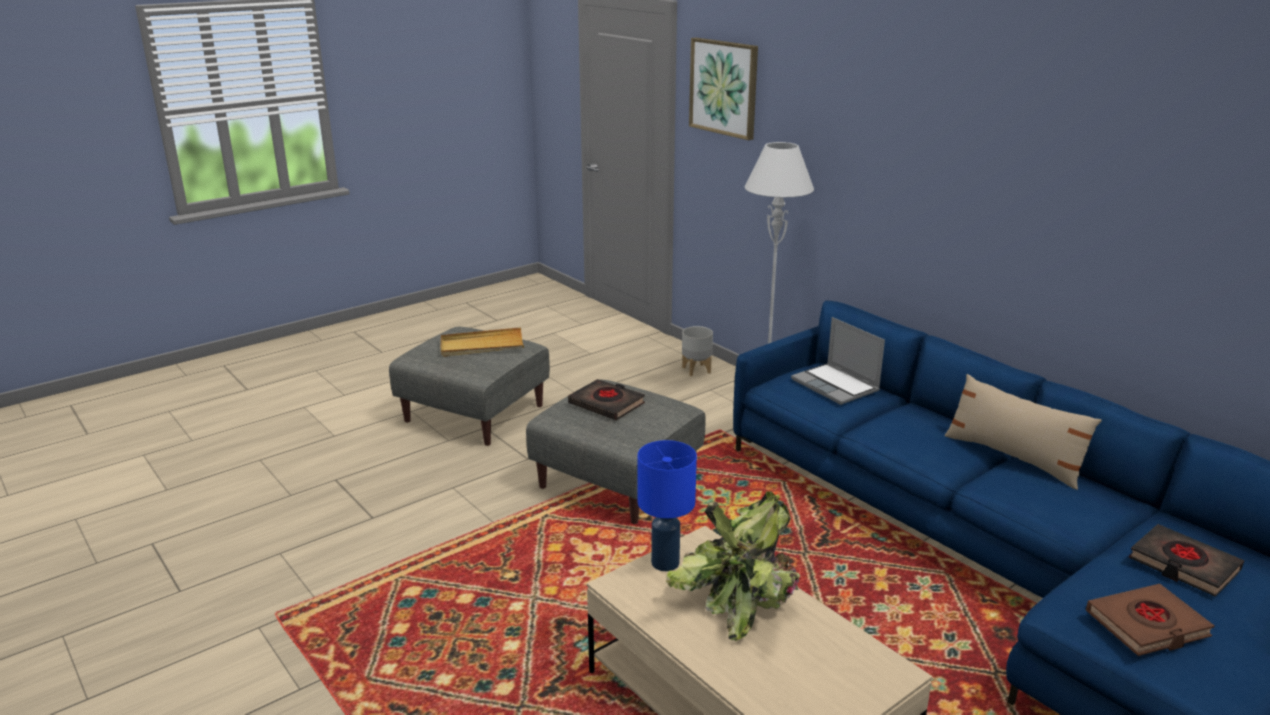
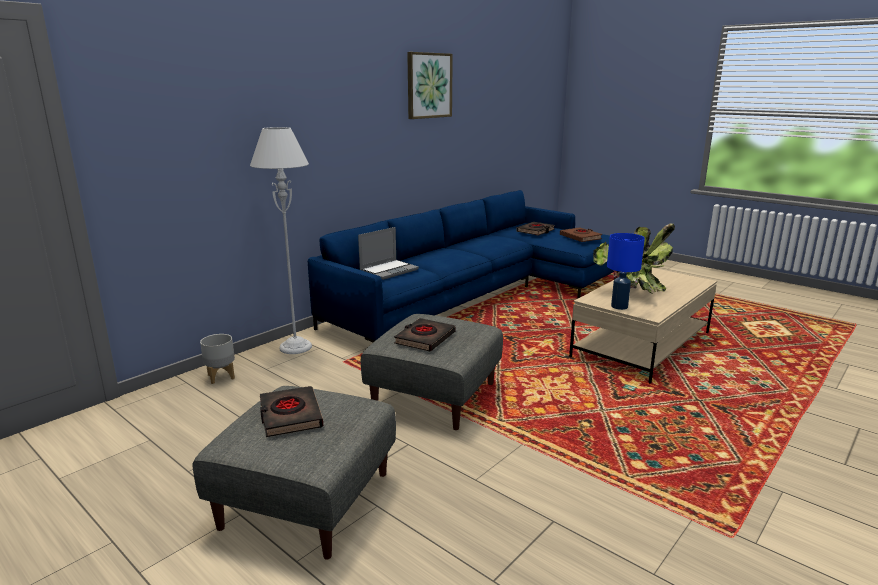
camera: 100 degrees left, 5 degrees down
beige tray [441,327,524,357] -> black book [260,386,323,437]
picture [689,38,758,140] -> picture moved to [407,52,453,119]
beige pillow [944,374,1102,490] -> none

